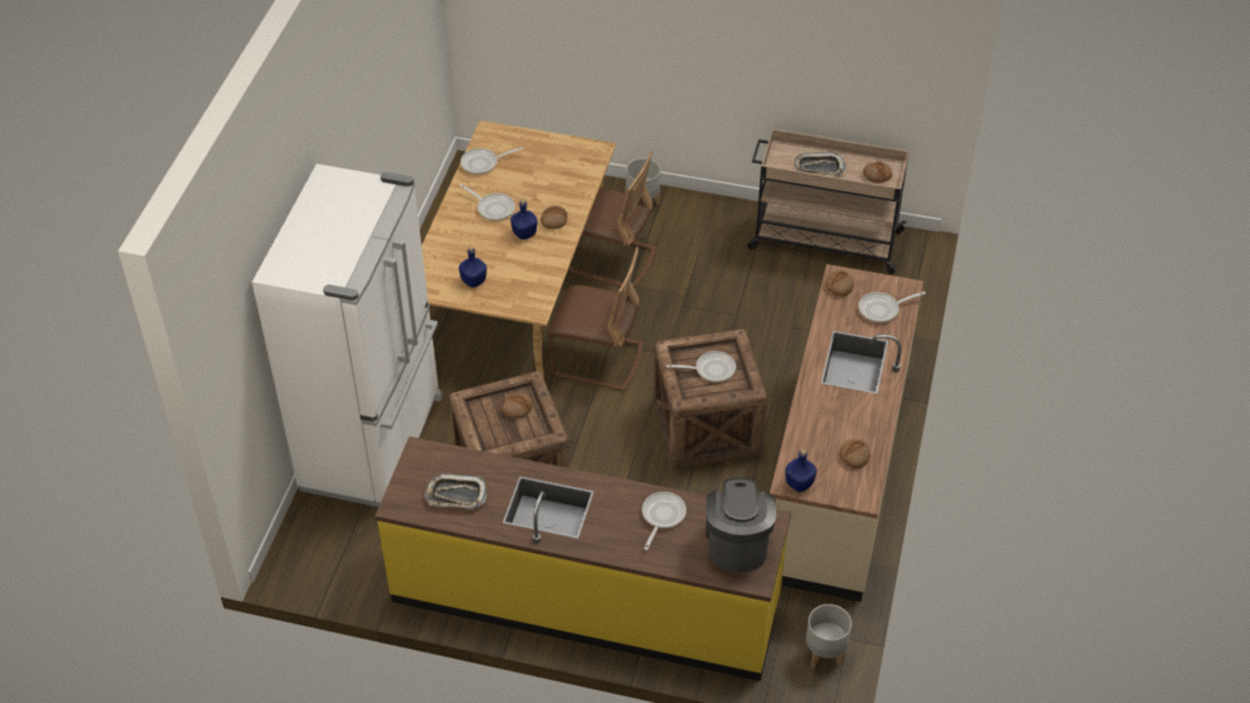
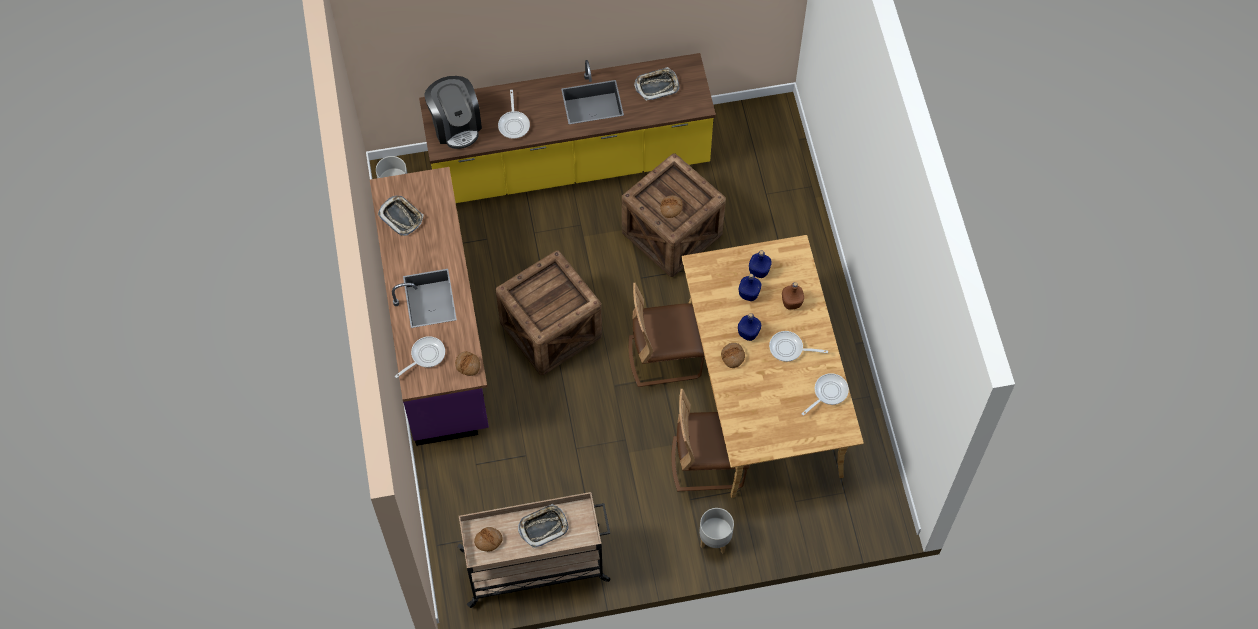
camera: 155 degrees right, 15 degrees up
white fridge [252,164,443,507] -> none
frying pan [666,351,736,382] -> none
beige counter [770,264,923,602] -> purple counter [370,167,489,446]
blue bottle [785,449,817,492] -> blue bottle moved to [739,274,761,301]
bread [839,439,871,469] -> tray [378,196,424,236]
none -> brown bottle [782,282,804,310]

